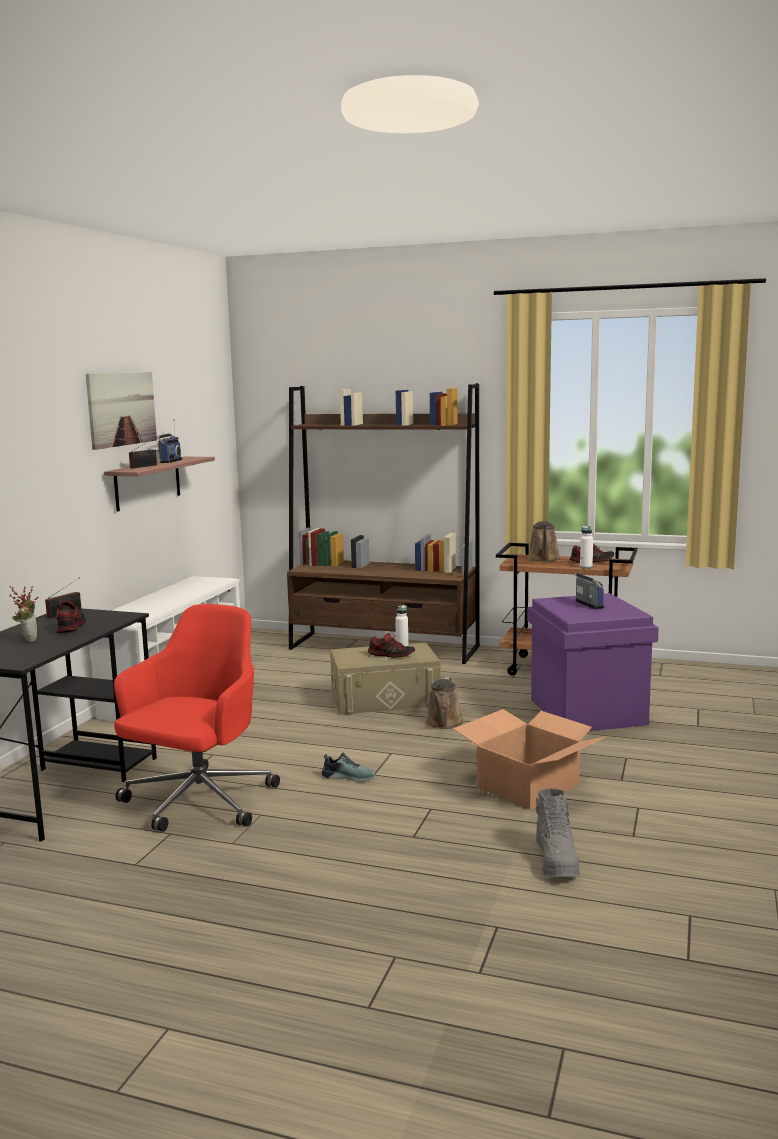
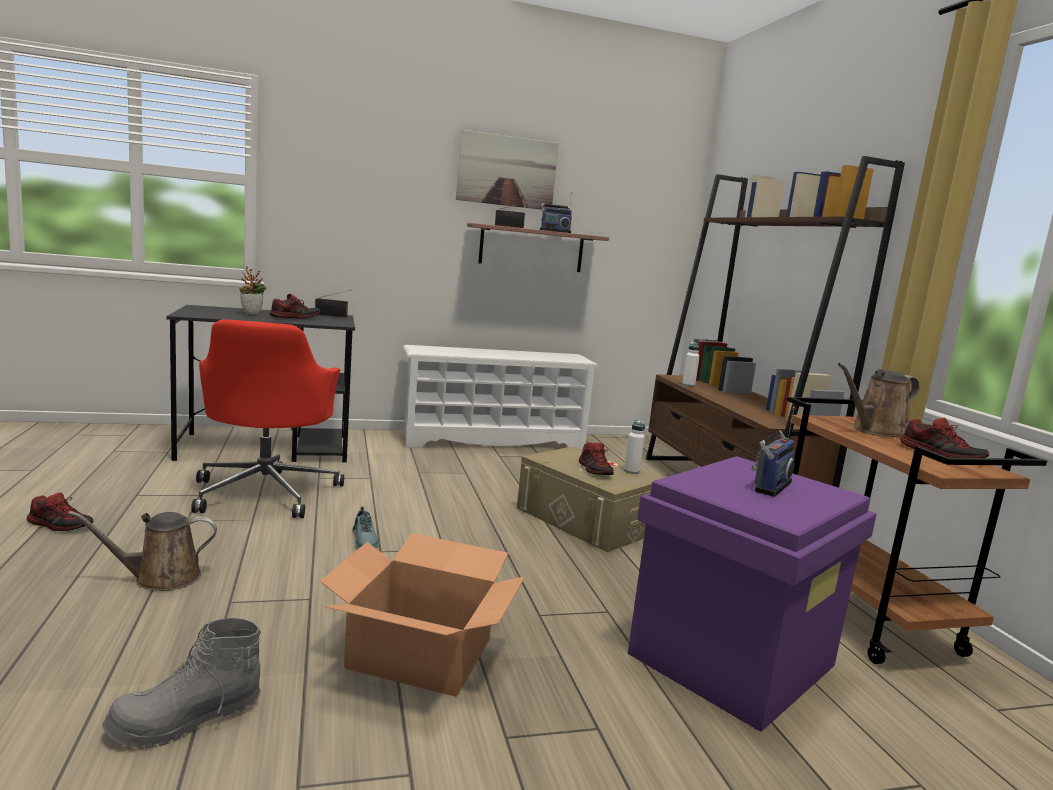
camera: 55 degrees right, 0 degrees up
red office chair [114,604,280,832] -> red office chair turned 90 degrees clockwise [191,320,344,518]
brown watering can [426,677,464,729] -> brown watering can moved to [68,511,217,591]
white bottle [580,526,593,569] -> white bottle moved to [682,342,700,387]
none -> shoe [27,493,93,531]

